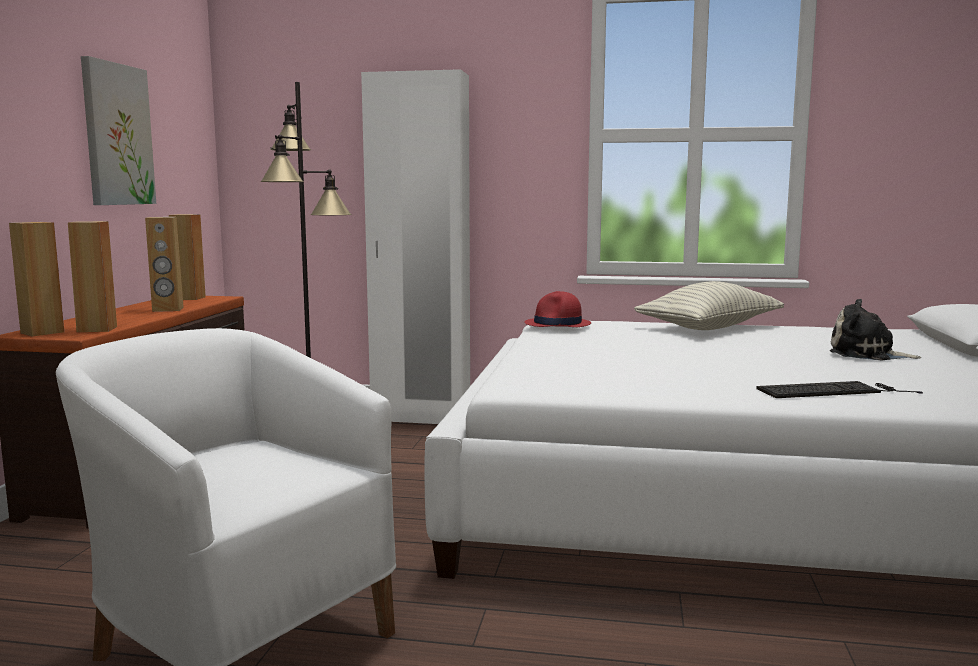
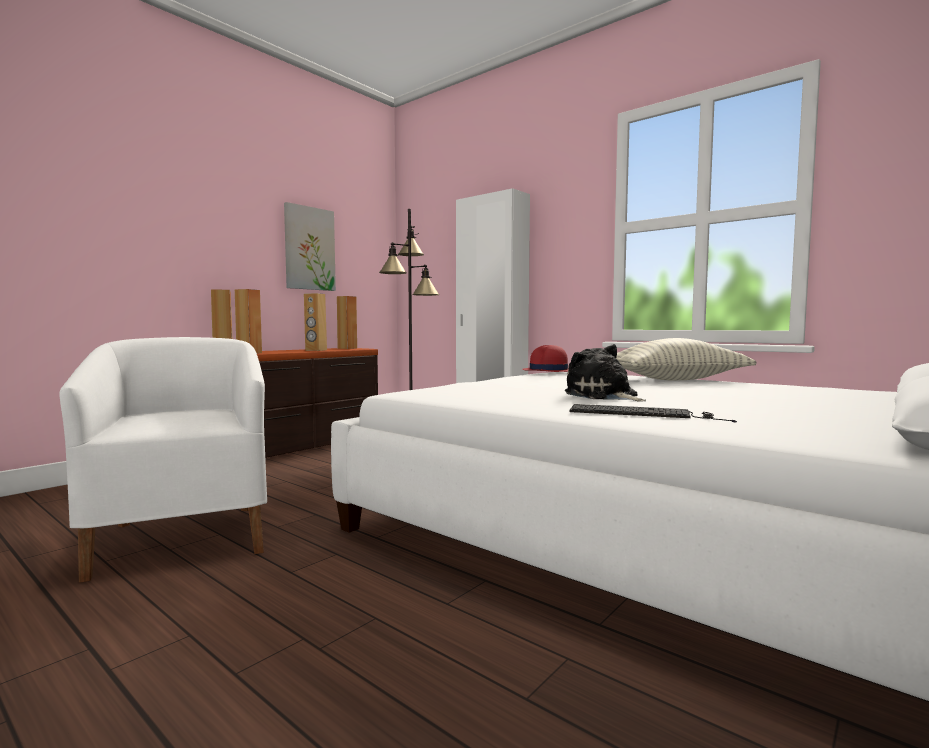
camera: 30 degrees right, 5 degrees down
plush toy [830,299,922,361] -> plush toy moved to [564,344,646,401]

